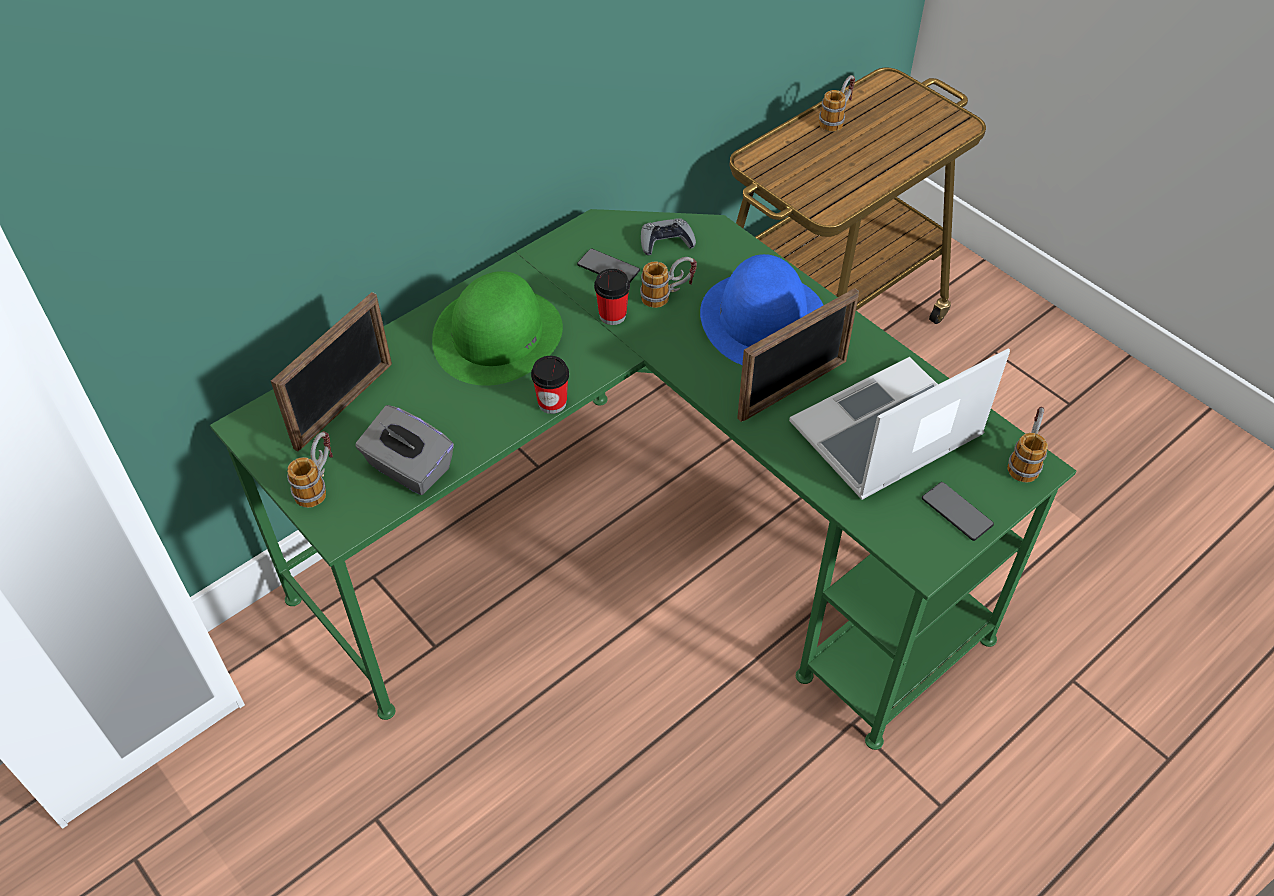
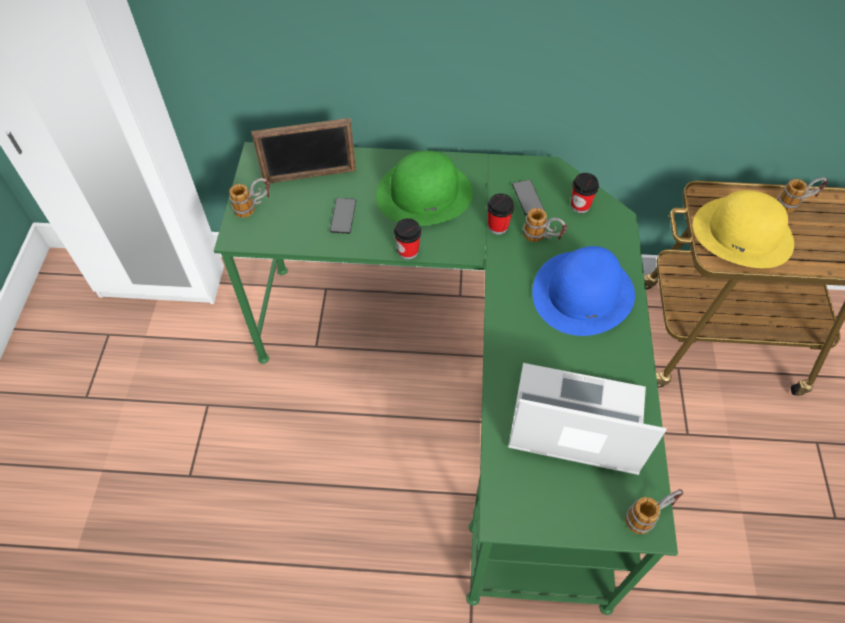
camera: 45 degrees right, 5 degrees up
grey tissue box [356,405,454,495] -> none
grey game controller [641,219,696,255] -> cup [571,173,599,213]
picture frame [737,288,859,422] -> none
phone [922,482,994,541] -> phone moved to [330,198,356,234]
none -> yellow hat [693,190,794,268]

